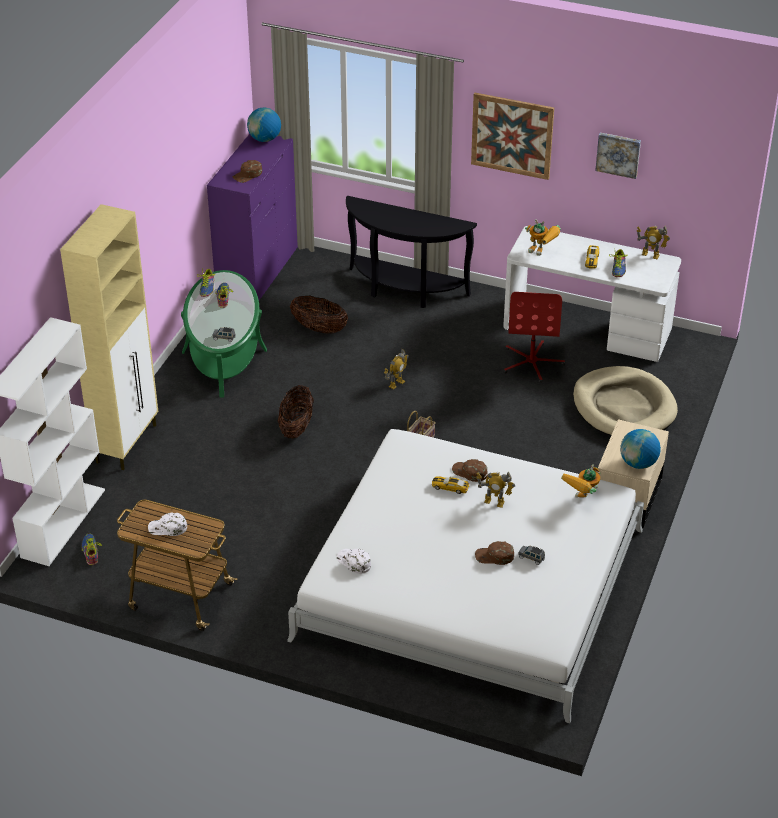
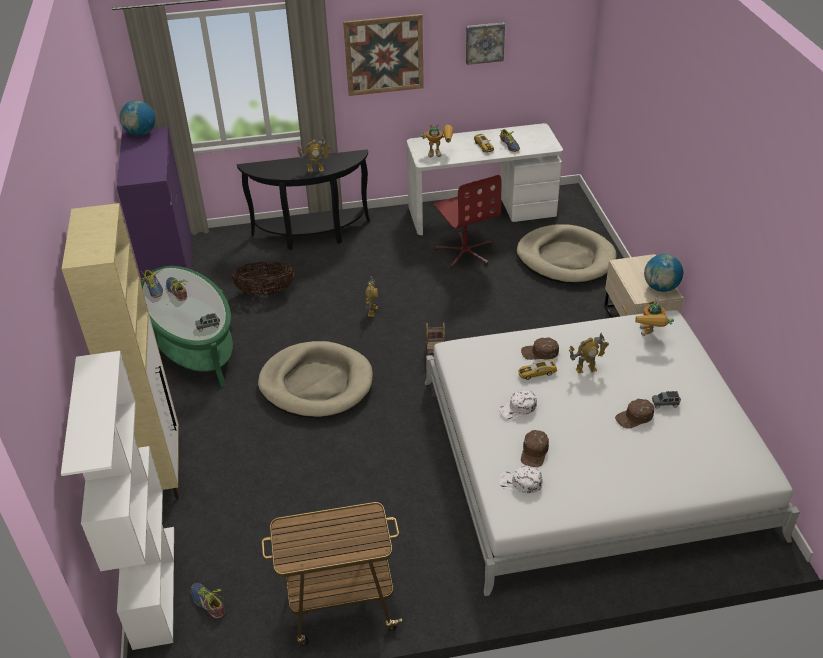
camera: 30 degrees left, 0 degrees up
white cap [148,512,187,536] -> white cap moved to [499,390,537,420]
brown cap [233,160,262,183] -> brown cap moved to [521,430,549,467]
basket [278,385,314,438] -> beige dog bed [258,341,373,418]
toy robot [637,226,670,259] -> toy robot moved to [297,137,330,172]

